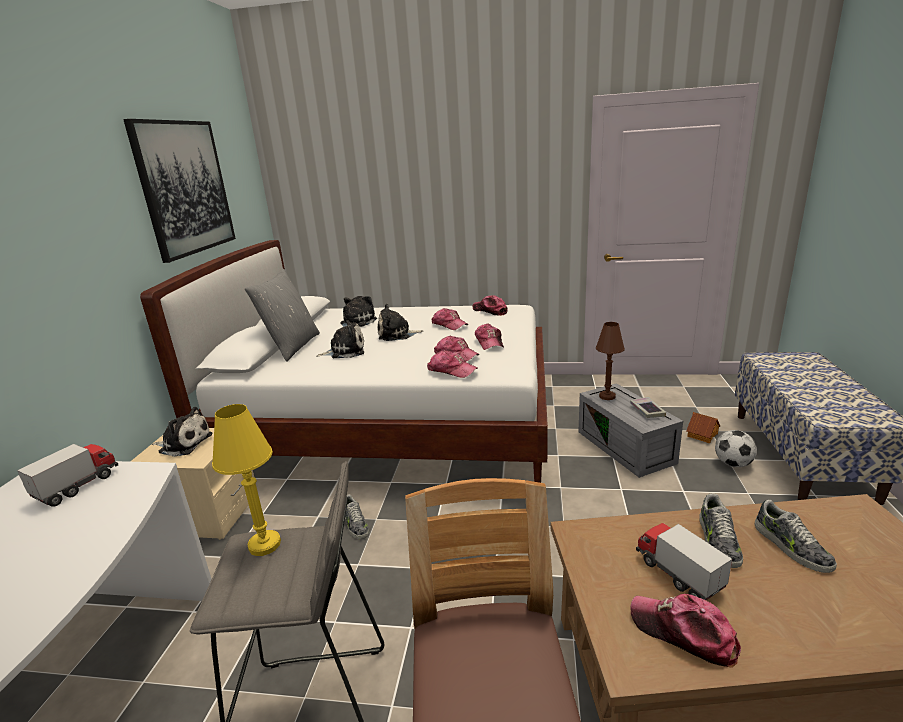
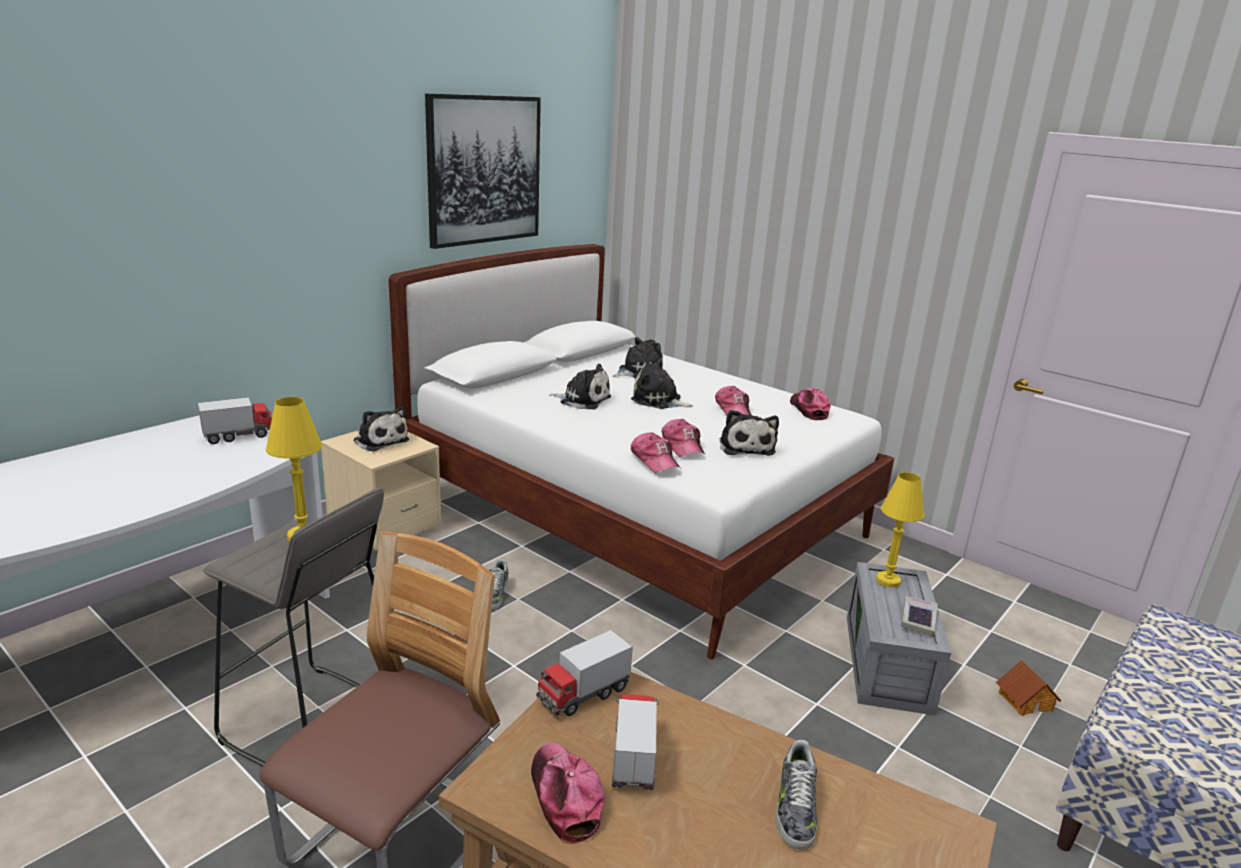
camera: 30 degrees right, 0 degrees up
grey pillow [245,269,320,362] -> none
cap [475,323,504,350] -> plush toy [719,410,779,456]
brown table lamp [596,322,625,400] -> yellow table lamp [876,472,924,588]
shoe [699,493,743,568] -> none
football [715,430,757,467] -> none
none -> toy truck [536,630,633,716]

